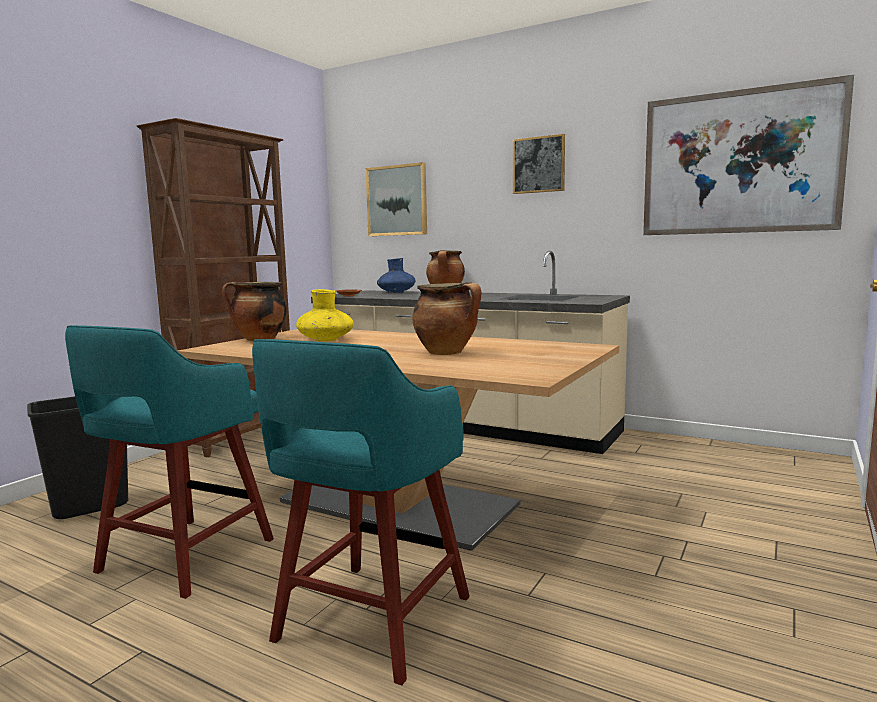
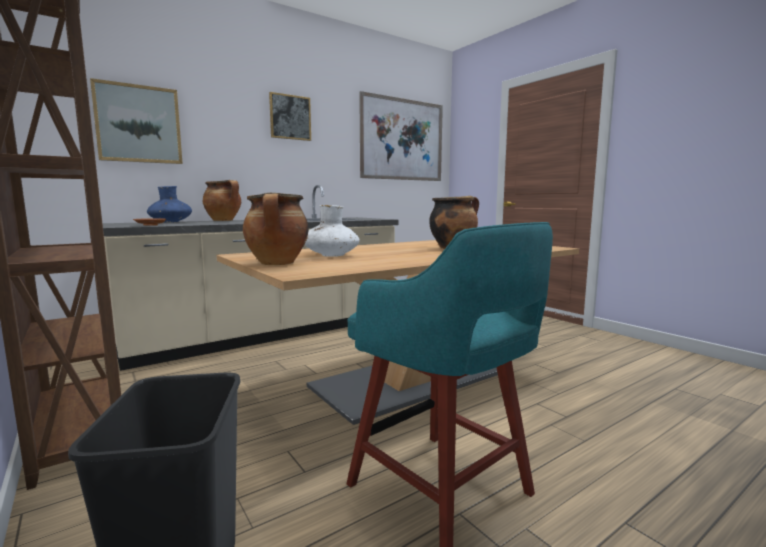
camera: 65 degrees left, 0 degrees up
turquoise stool [252,339,470,685] -> none
yellow vase [296,289,354,342] -> white vase [305,205,360,257]

